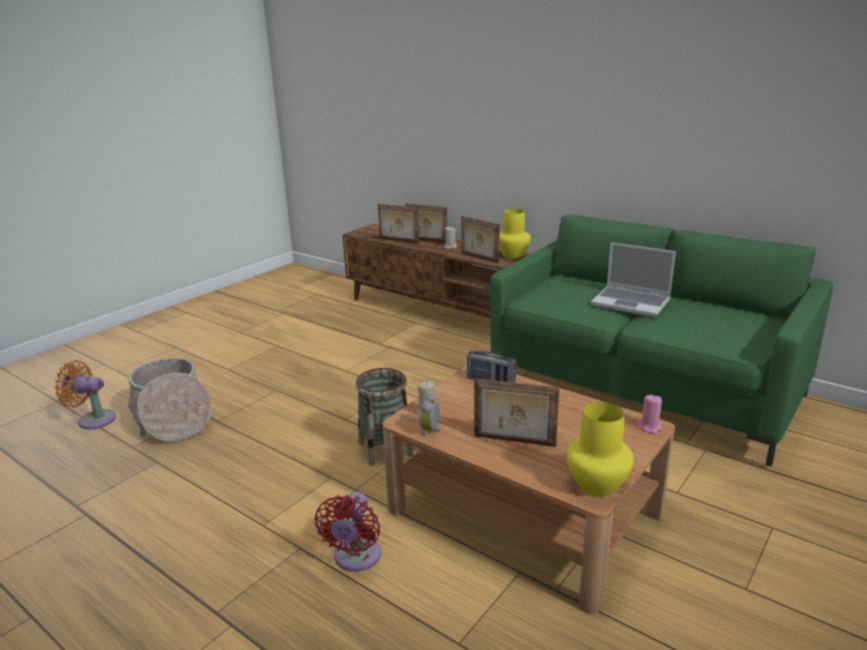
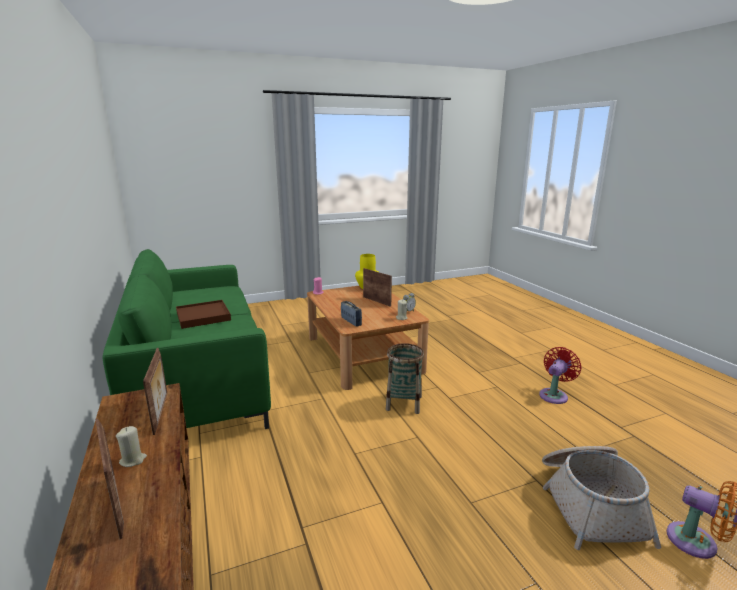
camera: 150 degrees left, 5 degrees down
red fan [314,492,381,572] -> red fan moved to [539,347,582,404]
picture frame [378,204,419,243] -> none
yellow vase [499,209,531,259] -> none
laptop [591,242,676,317] -> brown tray [176,300,231,329]

